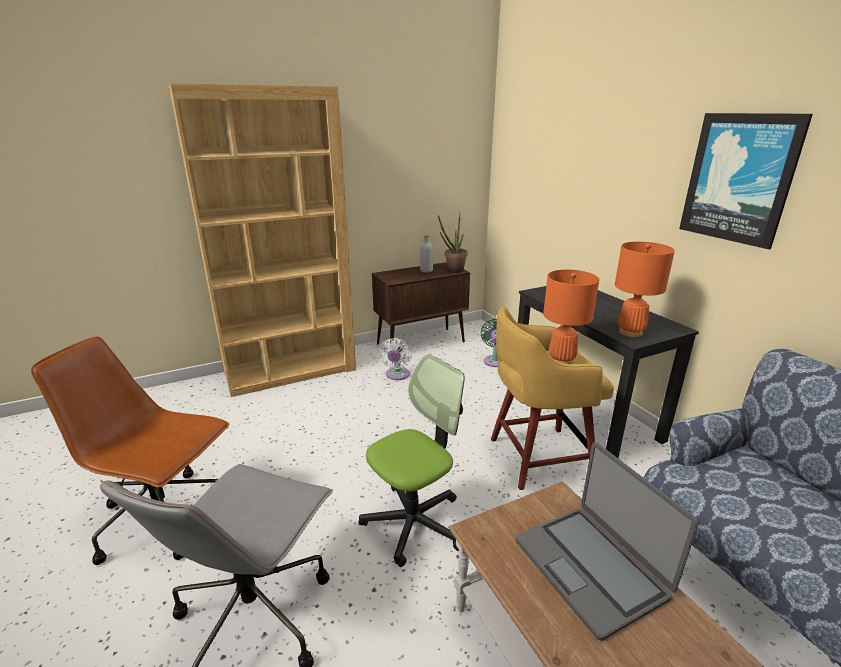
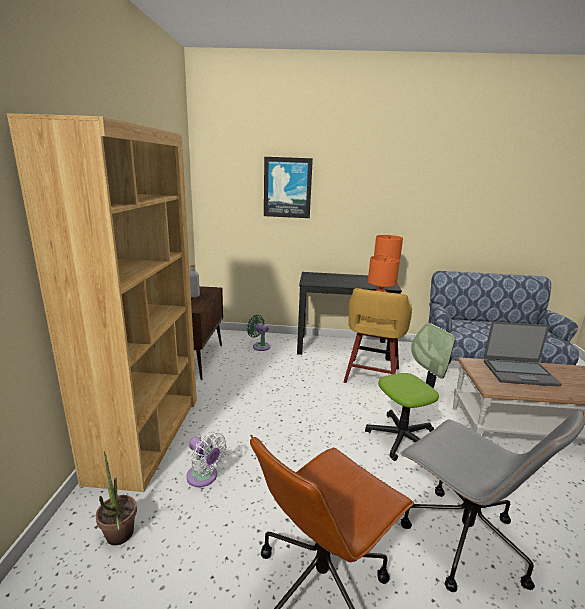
camera: 60 degrees left, 5 degrees down
office chair [359,354,464,567] -> office chair turned 75 degrees clockwise [365,323,455,461]
white fan [378,338,412,380] -> white fan moved to [187,433,227,487]
potted plant [438,213,468,273] -> potted plant moved to [96,451,137,545]
picture [679,113,813,249] -> picture moved to [264,157,313,218]

